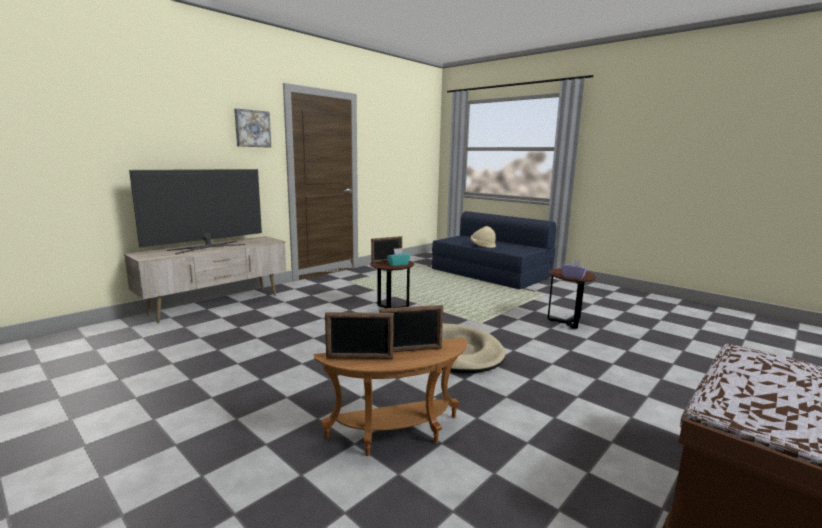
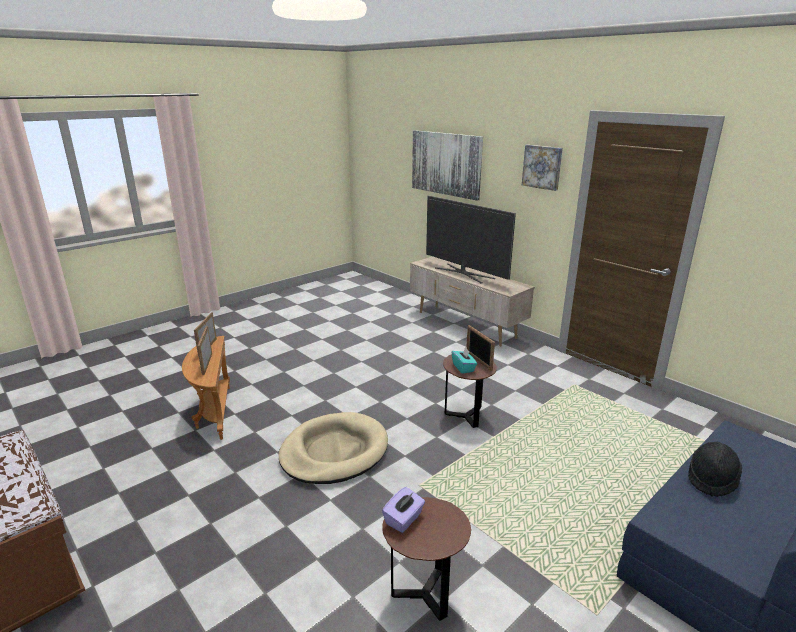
camera: 95 degrees right, 10 degrees up
beige hat [471,226,496,248] -> black hat [688,441,742,497]
none -> picture [412,130,483,201]

